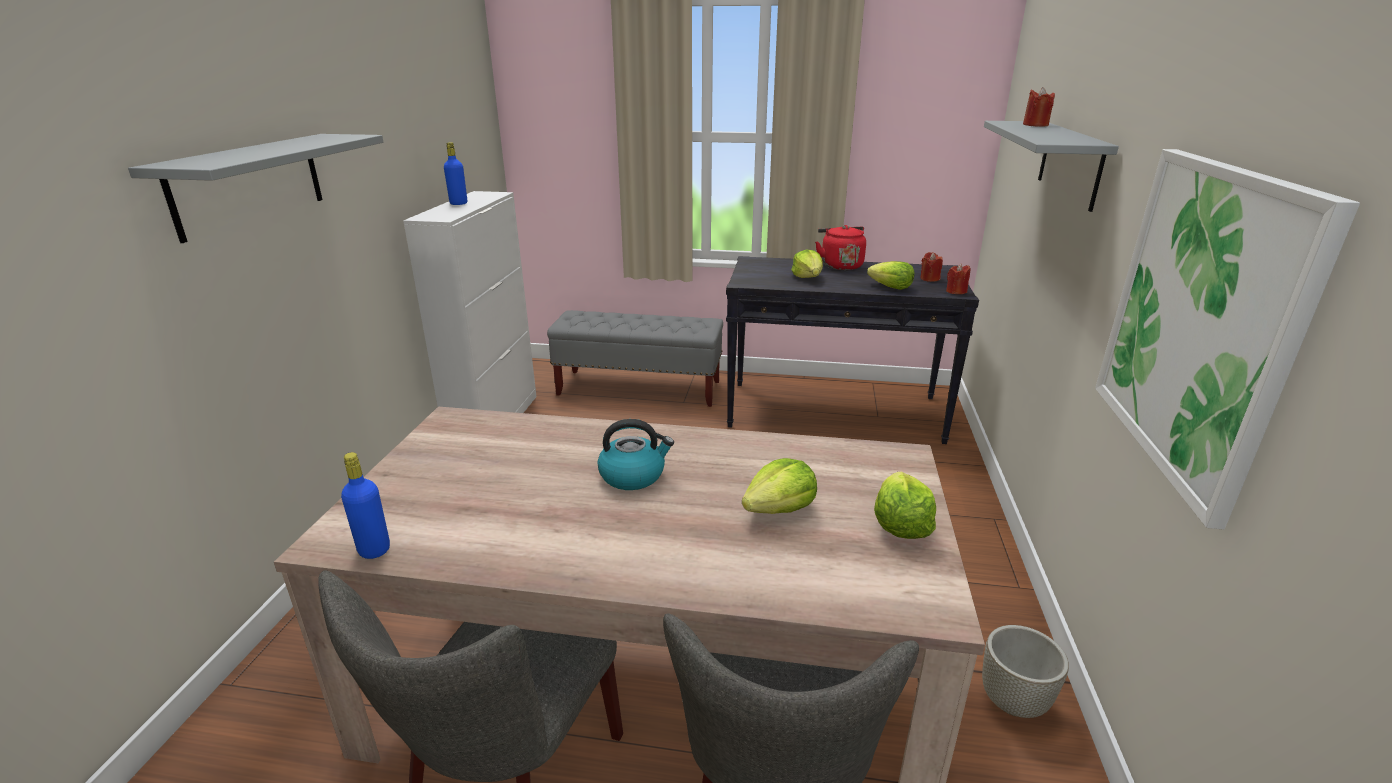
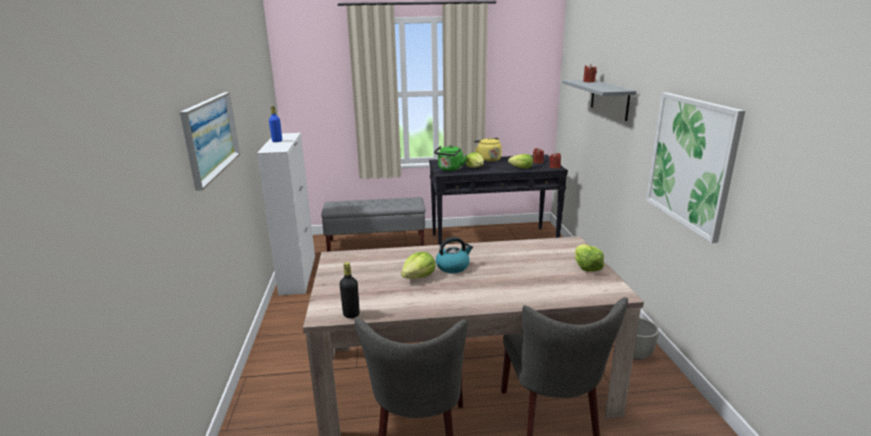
camera: 15 degrees left, 5 degrees down
grey shelf [128,134,384,243] -> picture [180,92,240,191]
blue bottle [341,452,390,559] -> black bottle [340,262,360,318]
lettuce [742,458,817,514] -> lettuce moved to [401,252,435,279]
red kettle [815,225,866,270] -> yellow kettle [474,137,502,162]
none -> green kettle [434,145,467,171]

